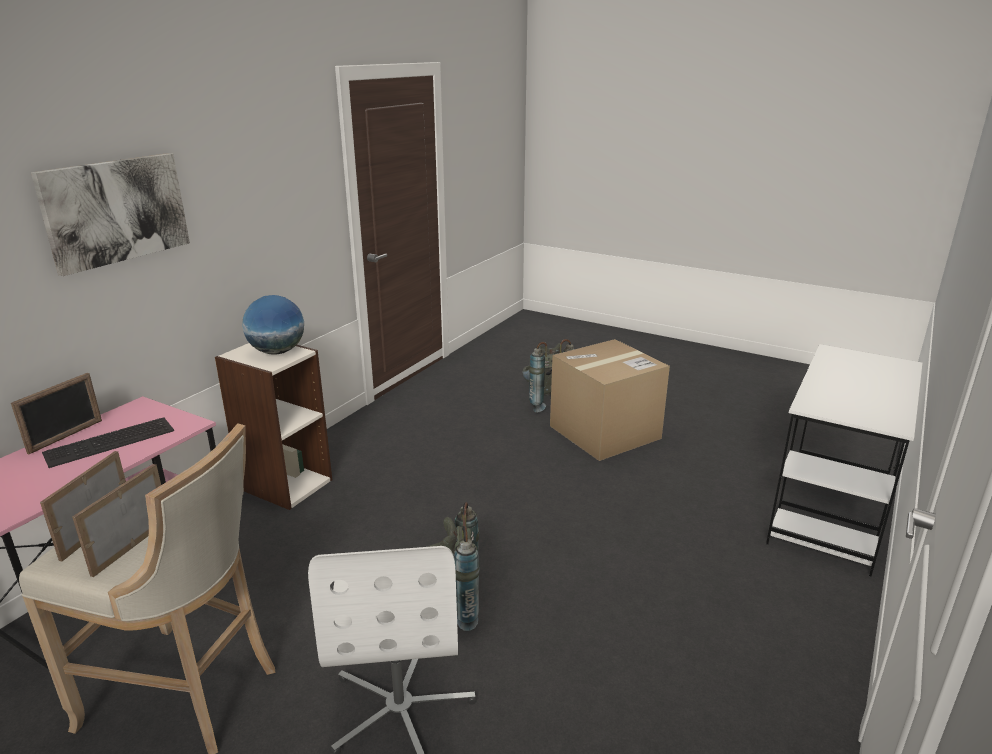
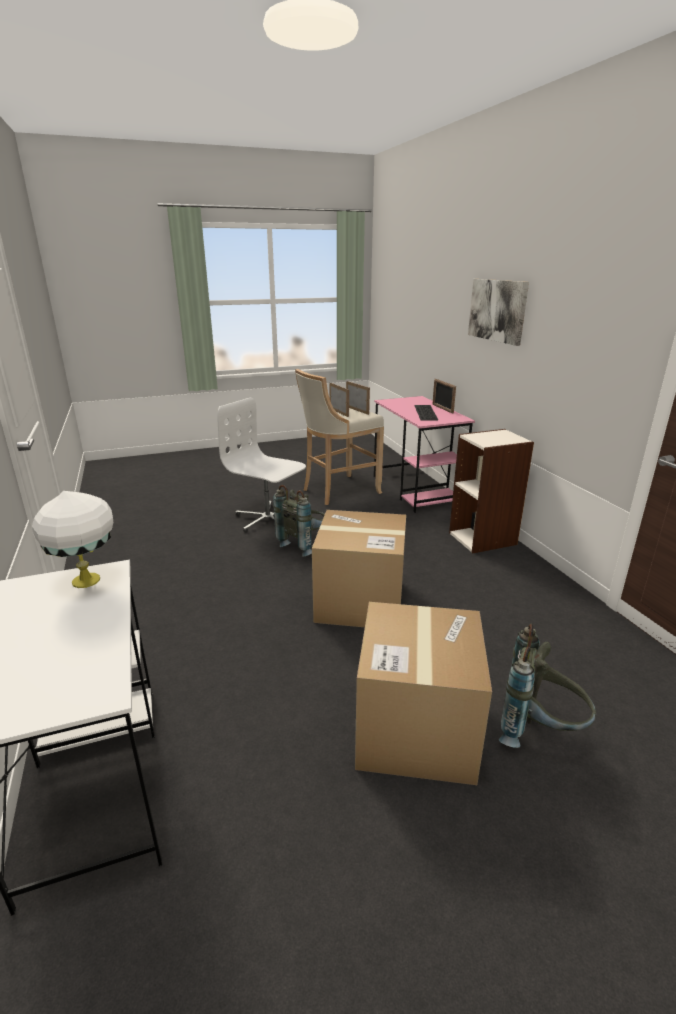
camera: 130 degrees right, 0 degrees up
globe [242,295,304,355] -> none
none -> white table lamp [32,491,114,588]
none -> cardboard box [312,510,406,627]

